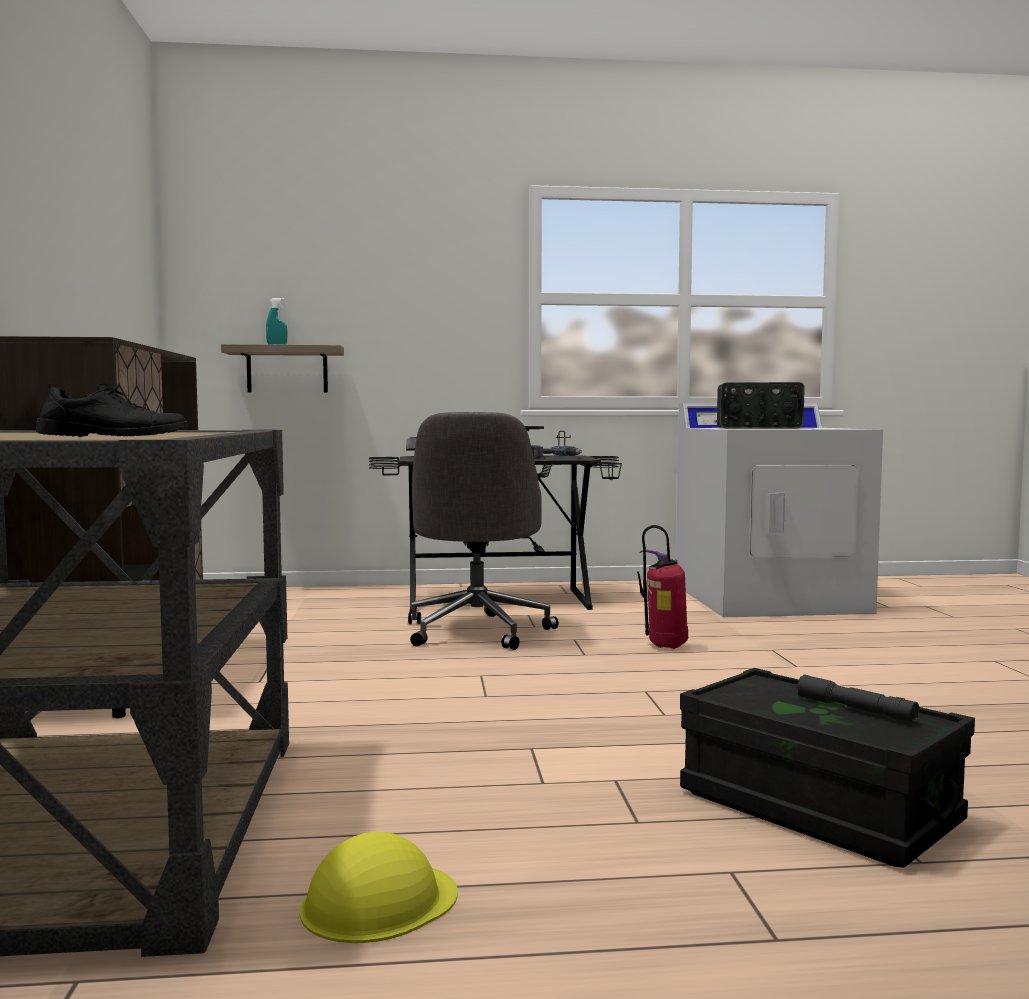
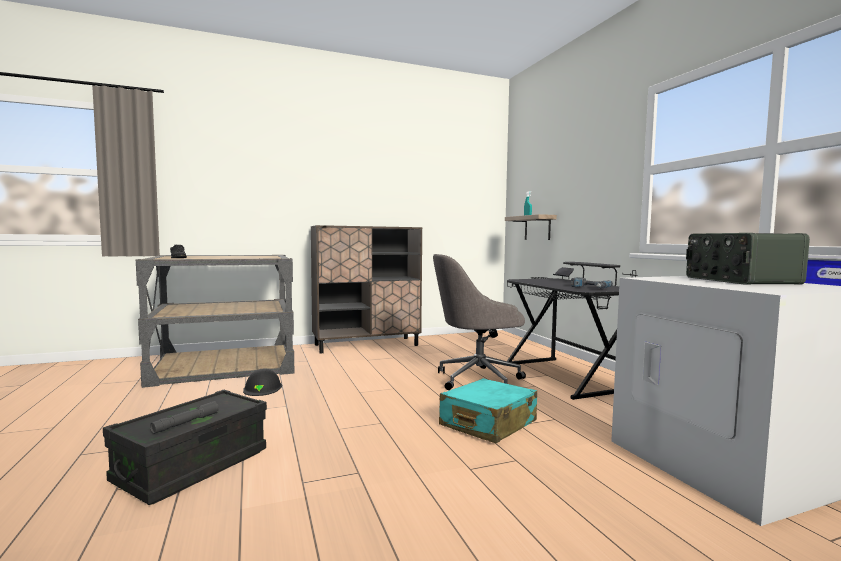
camera: 75 degrees right, 0 degrees up
yellow hard hat [300,832,458,943] -> none
fire extinguisher [637,525,688,649] -> turquoise suitcase [439,378,537,443]
none -> black hard hat [243,368,282,396]

